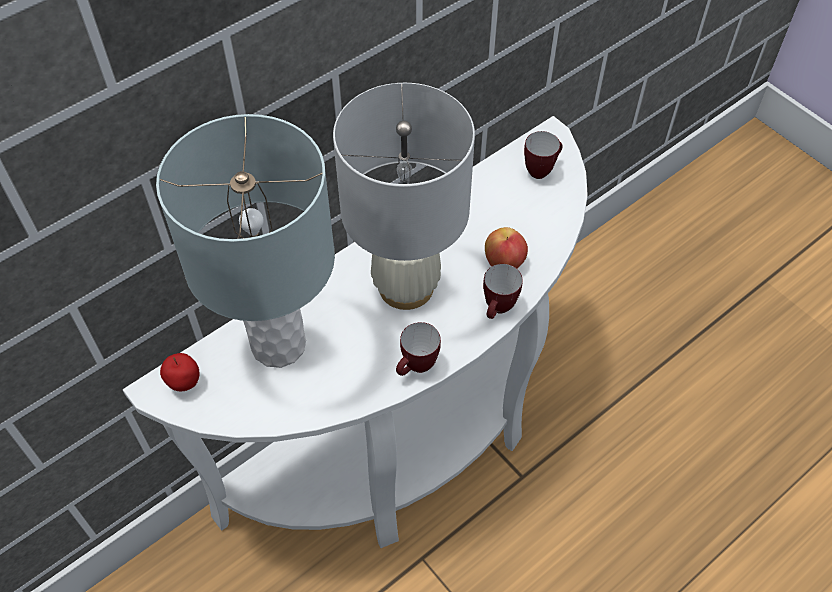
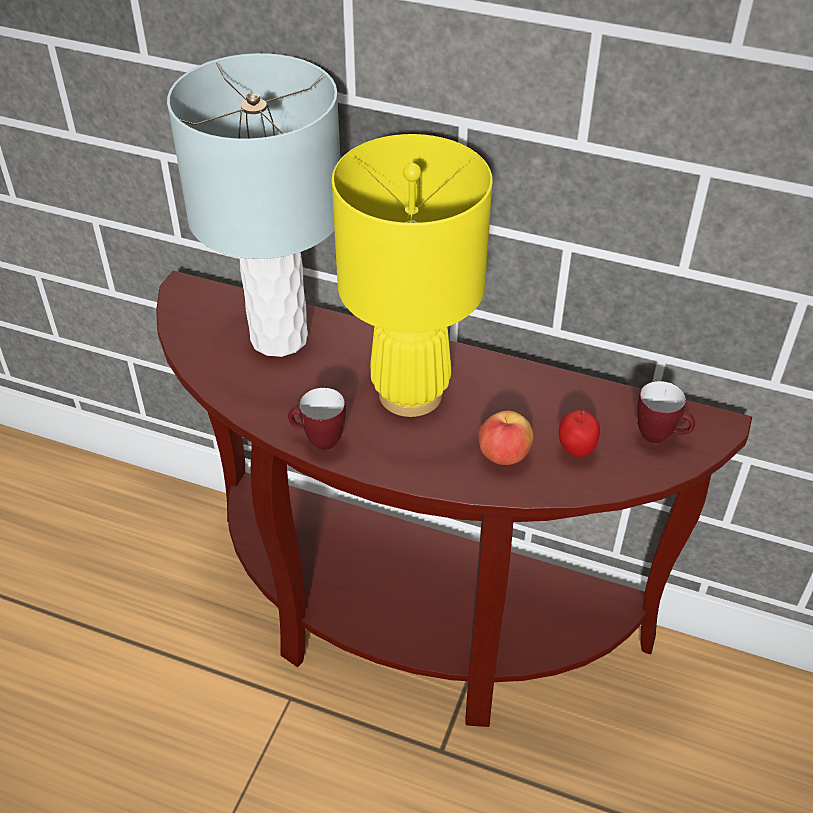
camera: 60 degrees right, 10 degrees down
white console table [123,116,588,548] -> brown console table [156,271,752,727]
apple [160,353,199,391] -> apple moved to [559,410,600,458]
white table lamp [333,83,475,310] -> yellow table lamp [332,134,493,417]
mug [483,264,523,319] -> none

